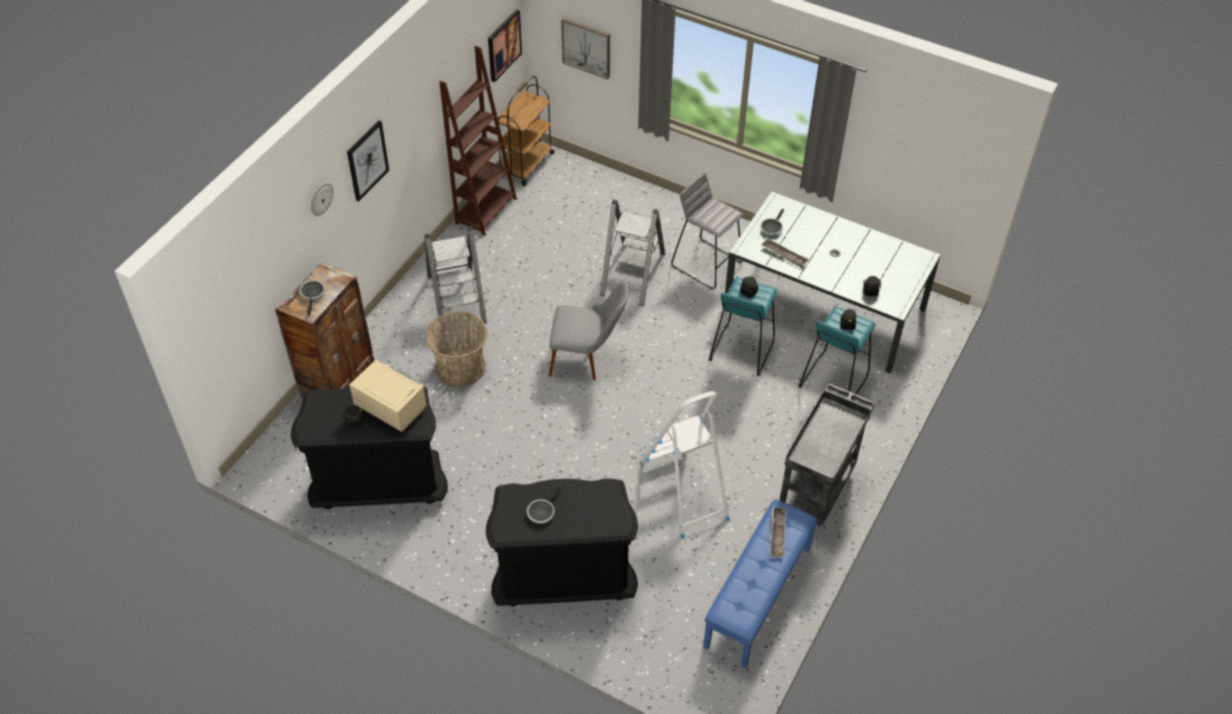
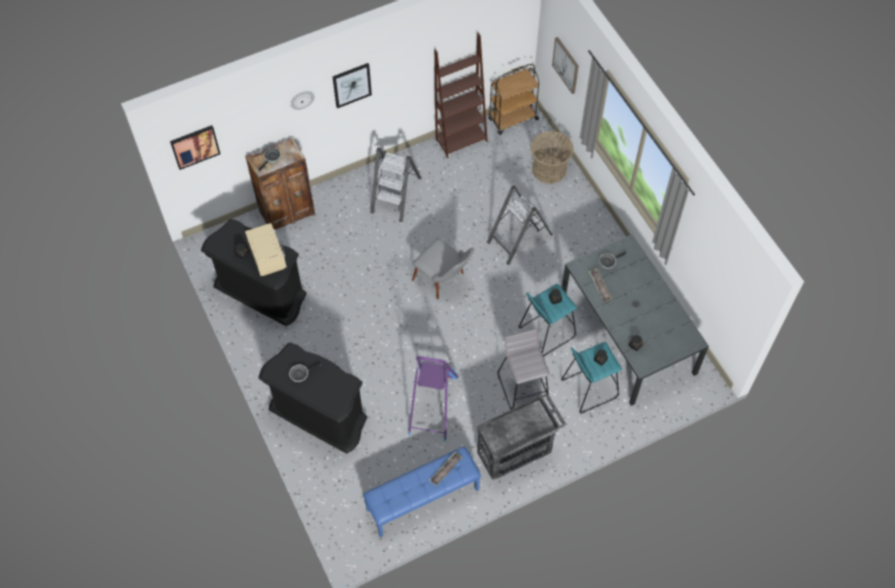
camera: 35 degrees right, 10 degrees up
basket [425,311,488,387] -> basket moved to [531,131,574,184]
picture [488,9,522,82] -> picture moved to [170,125,220,170]
white step ladder [640,391,730,538] -> purple step ladder [408,356,459,441]
grey stool [671,172,744,289] -> grey stool moved to [498,329,550,410]

